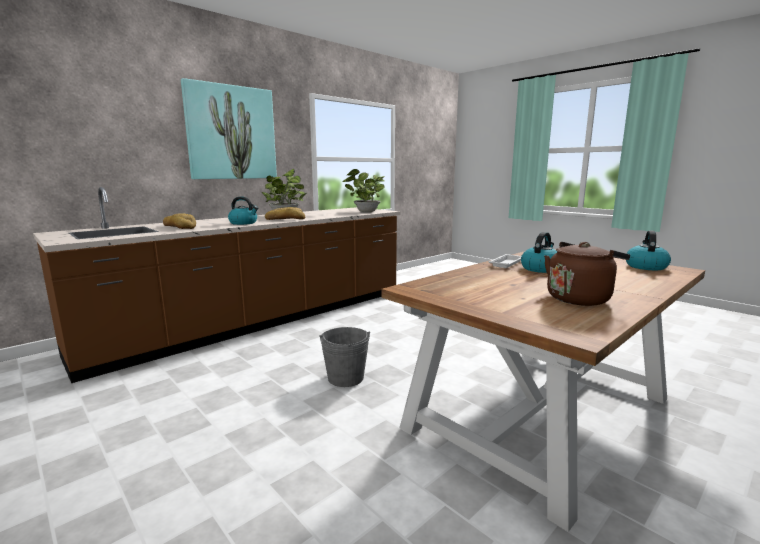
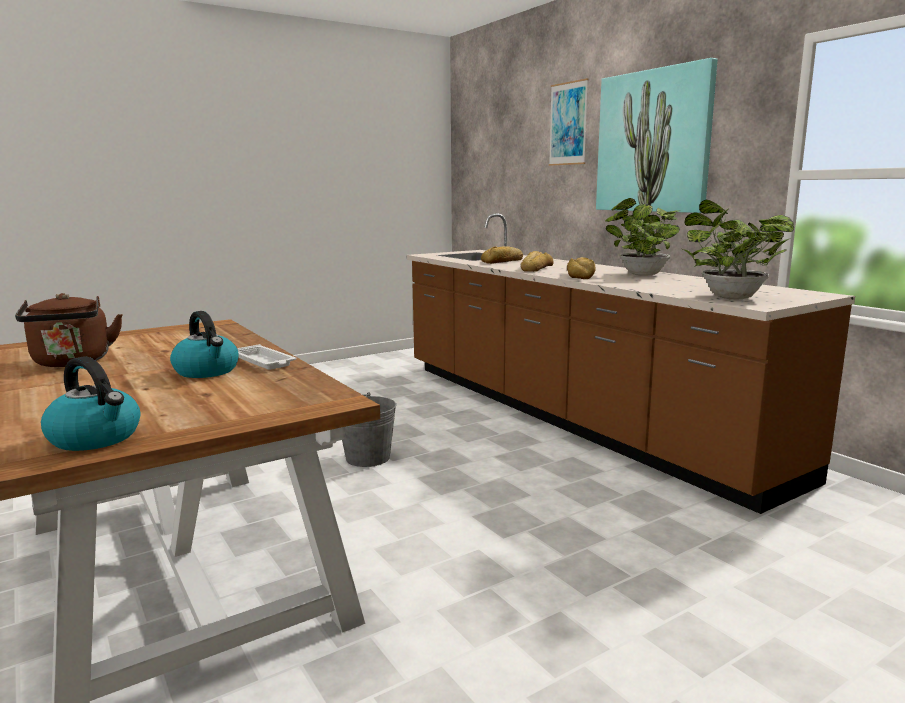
camera: 100 degrees right, 0 degrees up
kettle [228,196,258,225] -> bread [521,251,553,272]
none -> picture [549,78,588,166]

